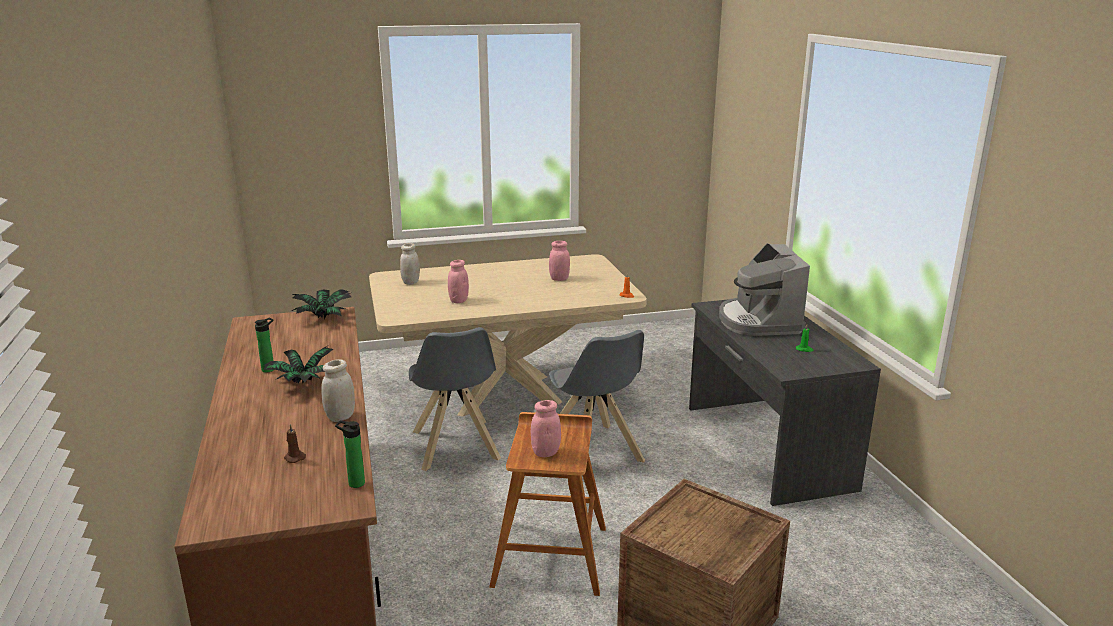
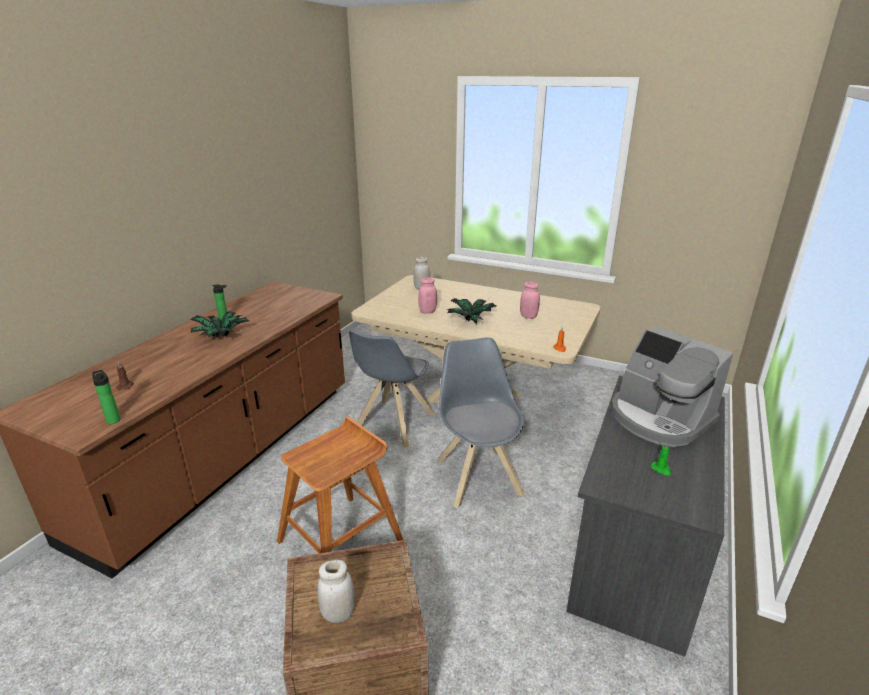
camera: 40 degrees right, 5 degrees up
potted plant [292,289,351,319] -> potted plant moved to [447,298,496,324]
white jar [321,359,355,422] -> white jar moved to [318,560,355,623]
pink jar [531,400,561,457] -> none
grey chair [549,330,645,462] -> grey chair turned 150 degrees clockwise [436,337,525,508]
coffee machine [719,243,810,336] -> coffee machine turned 75 degrees counterclockwise [611,326,733,447]

